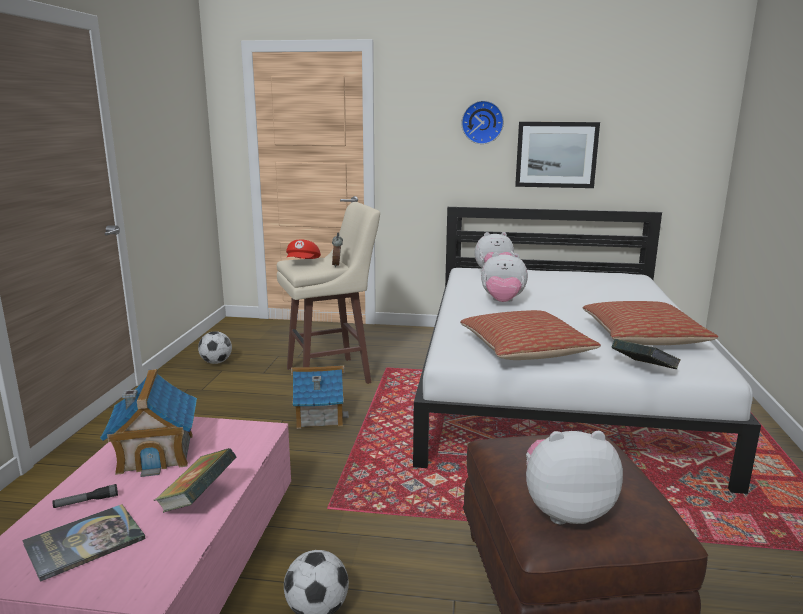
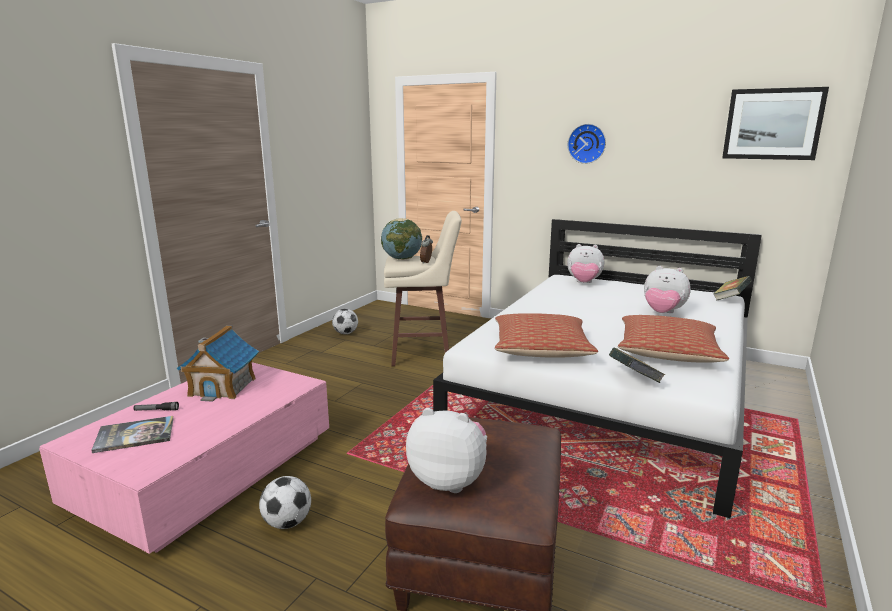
camera: 20 degrees right, 0 degrees up
book [154,448,237,512] -> book moved to [713,276,752,301]
red cap [286,240,321,259] -> globe [381,218,422,260]
toy house [291,365,349,429] -> none
plush toy [481,252,528,302] -> plush toy moved to [644,266,691,313]
picture [515,122,600,188] -> picture moved to [722,87,829,160]

